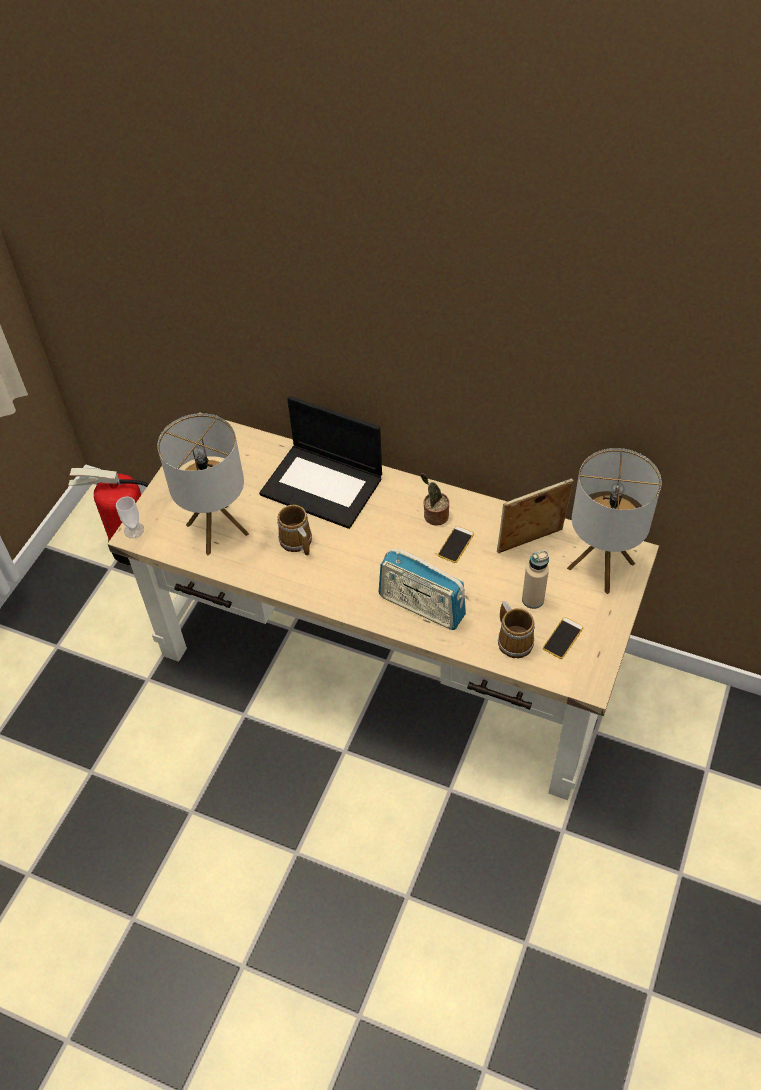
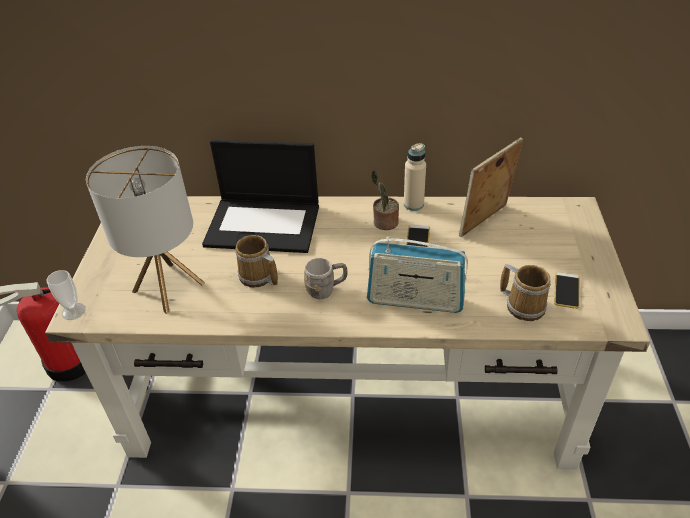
camera: 20 degrees left, 10 degrees down
beige bottle [522,550,549,609] -> beige bottle moved to [404,143,426,211]
table lamp [567,448,662,594] -> none
none -> grey mug [304,258,348,299]

